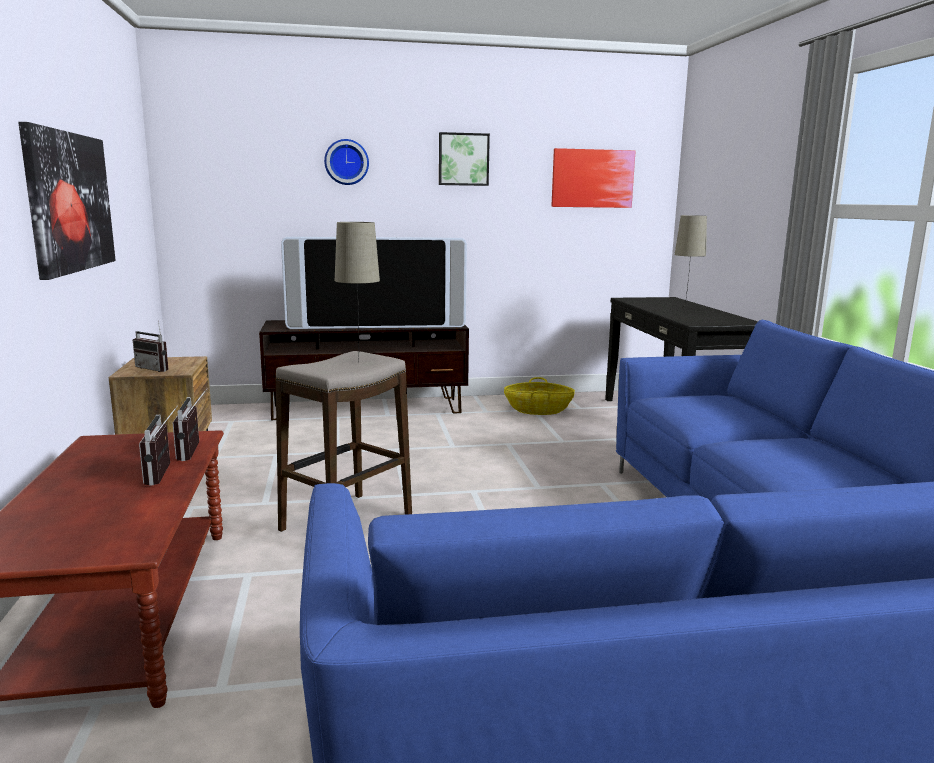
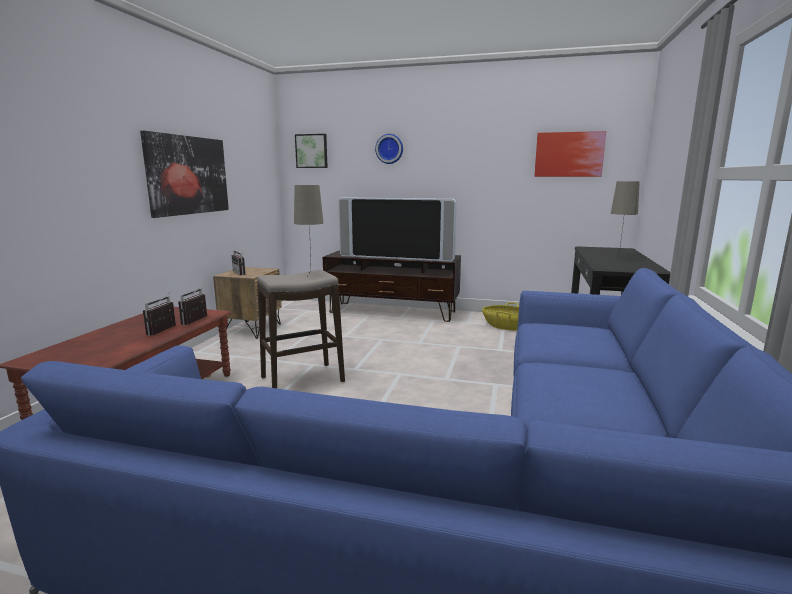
camera: 25 degrees right, 0 degrees up
picture [439,132,490,186] -> picture moved to [295,134,328,168]

